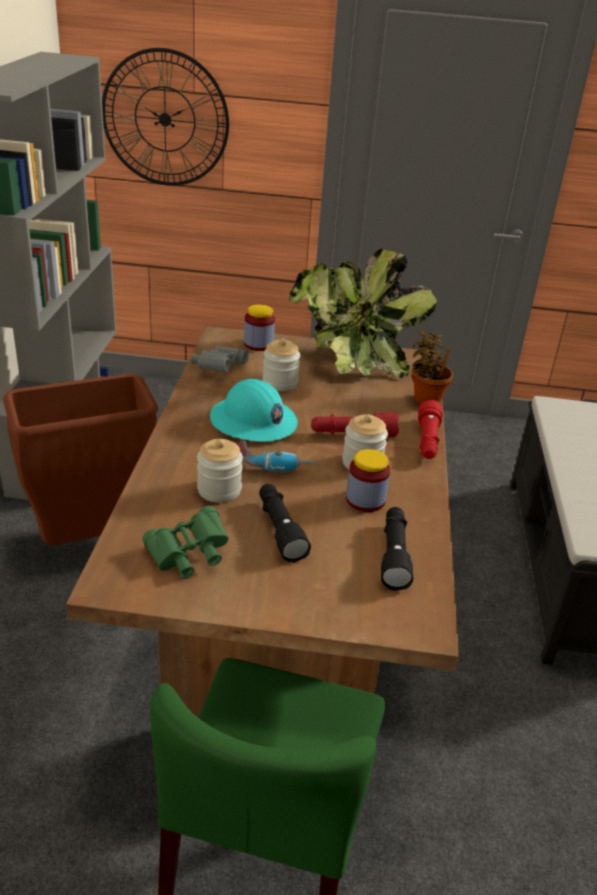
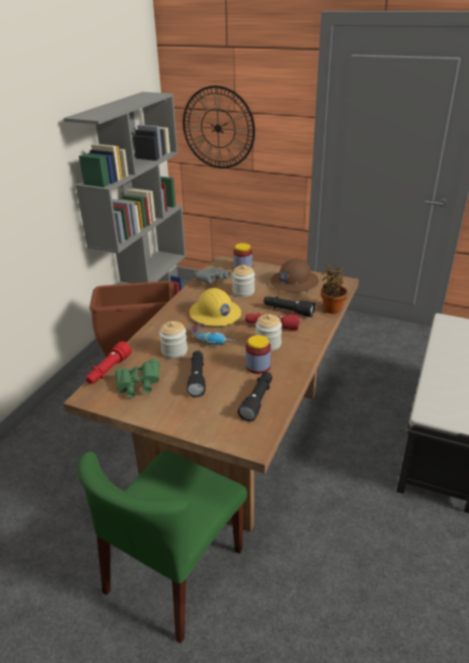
camera: 20 degrees right, 0 degrees up
turquoise hard hat [210,379,298,442] -> yellow hard hat [189,288,241,326]
potted plant [289,248,437,378] -> brown hard hat [270,259,319,292]
red flashlight [418,400,443,459] -> red flashlight moved to [86,341,132,384]
none -> black flashlight [263,296,315,317]

